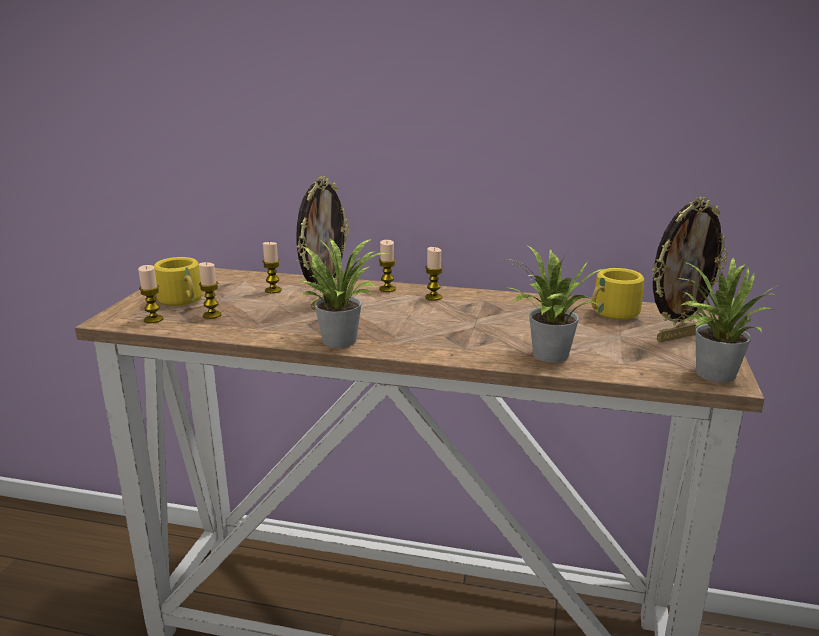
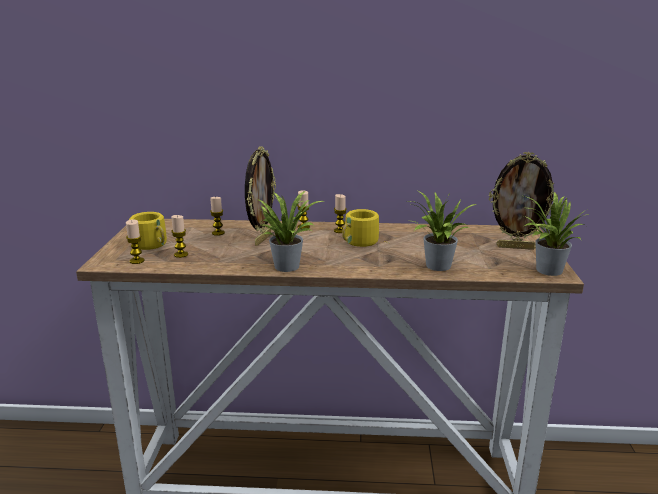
camera: 10 degrees left, 0 degrees up
yellow mug [591,268,655,320] -> yellow mug moved to [342,209,388,247]
picture frame [652,197,728,342] -> picture frame turned 45 degrees clockwise [489,152,558,250]

